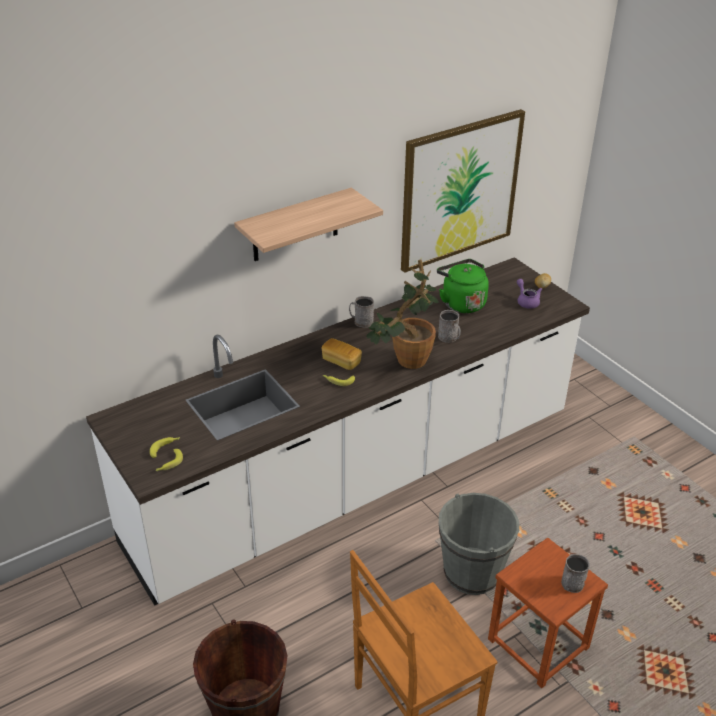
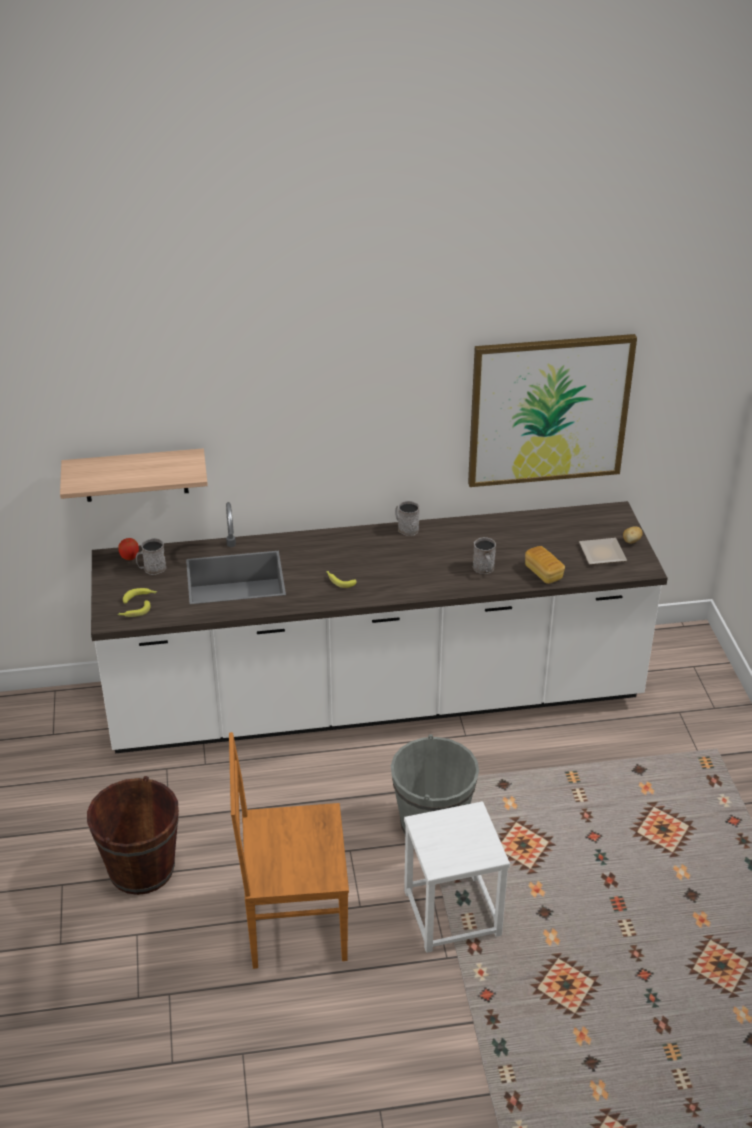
camera: 25 degrees right, 0 degrees up
shelf [234,188,383,261] -> shelf moved to [60,448,208,502]
bread [322,338,362,370] -> bread moved to [525,546,565,584]
potted plant [366,260,439,369] -> none
green kettle [437,259,489,313] -> none
brown stool [488,538,608,688] -> white stool [404,801,510,953]
purple teapot [517,279,542,309] -> plate [579,538,627,565]
grey mug [561,554,590,593] -> grey mug moved to [136,538,166,575]
none -> apple [118,538,139,560]

